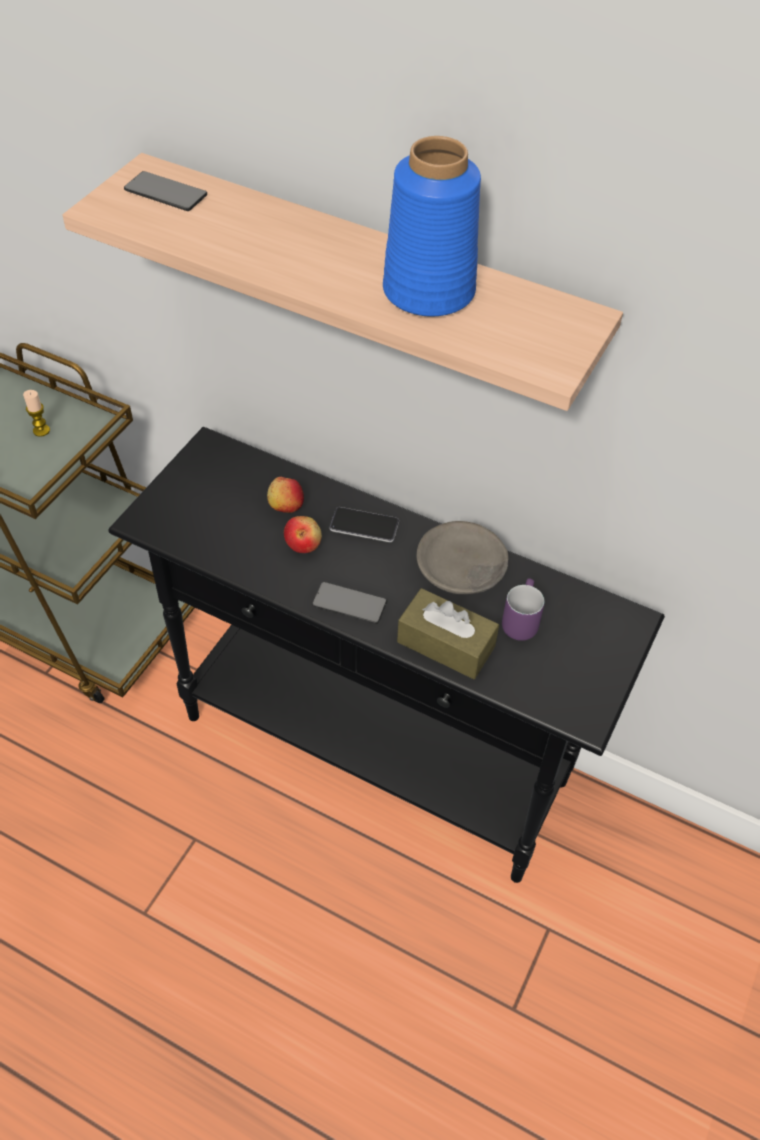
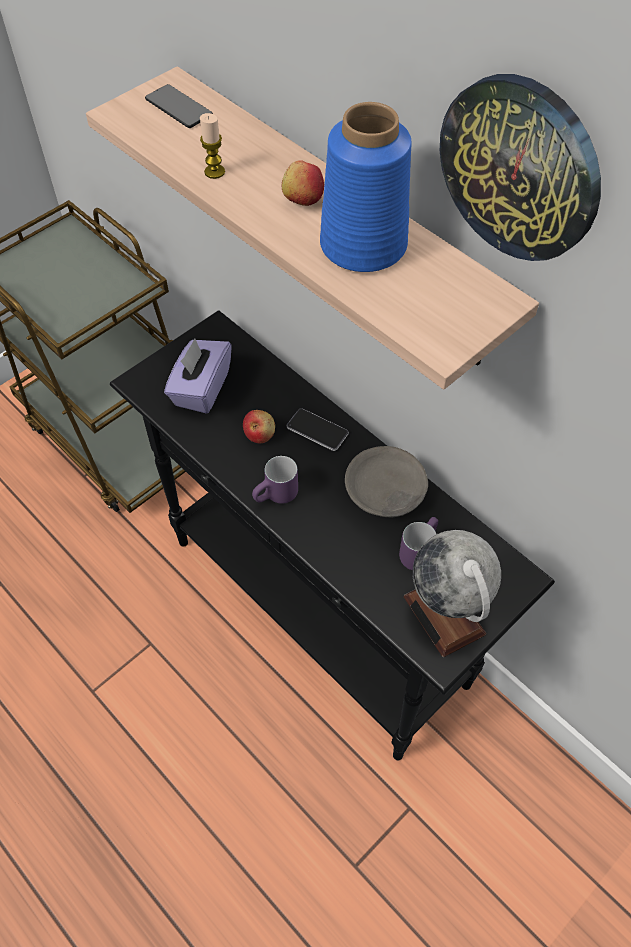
camera: 20 degrees right, 5 degrees up
candle [23,390,50,437] -> candle moved to [200,113,225,179]
apple [267,477,304,513] -> apple moved to [282,160,324,206]
phone [312,582,387,624] -> purple mug [252,456,298,504]
brown tissue box [397,588,499,679] -> none
none -> purple tissue box [164,338,232,414]
none -> globe [404,530,501,657]
none -> wall clock [440,74,601,261]

